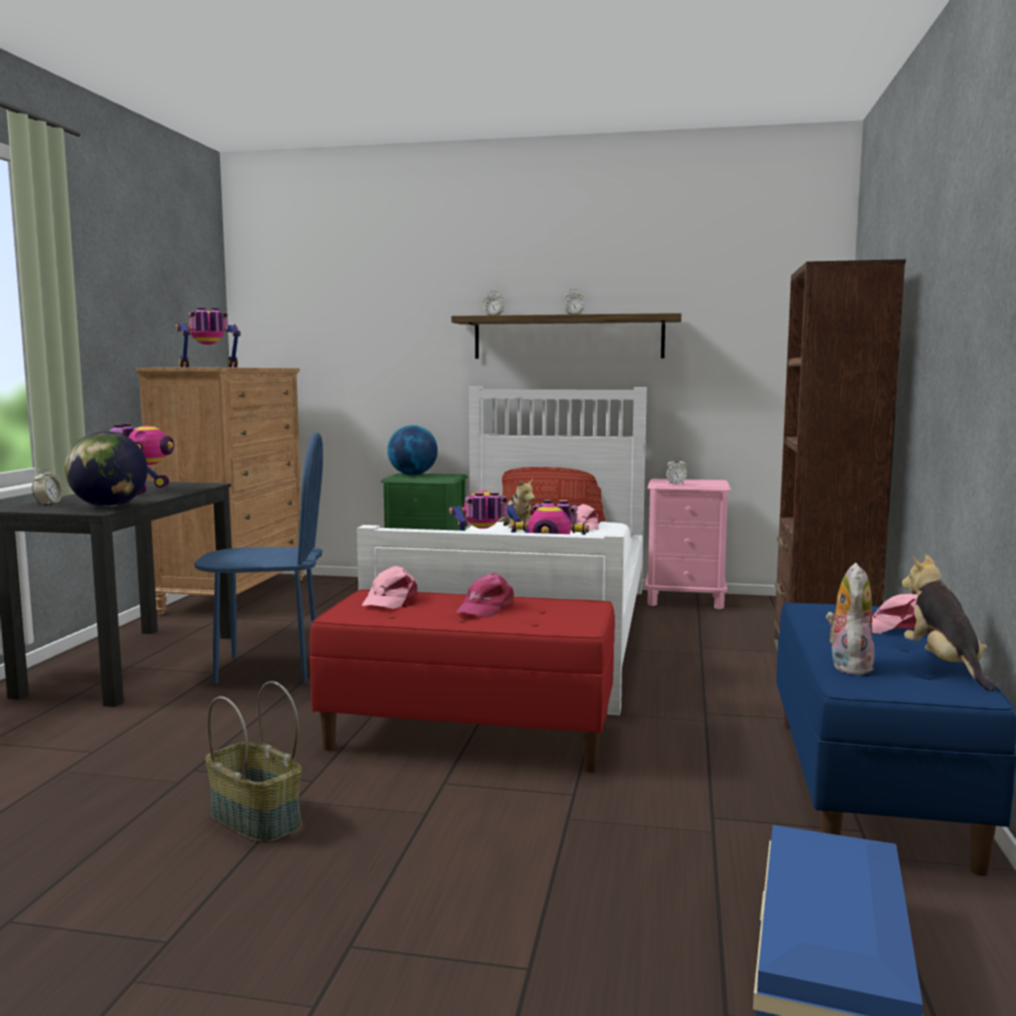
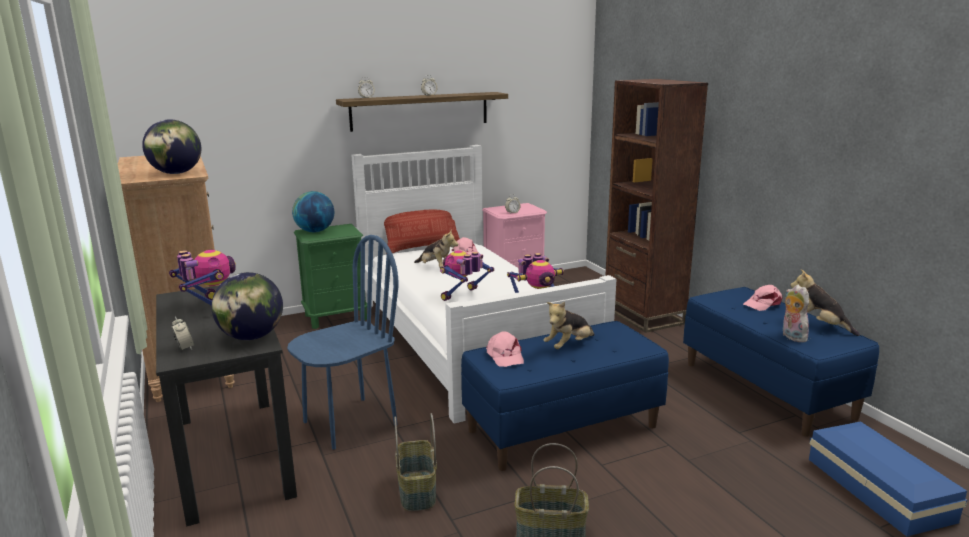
camera: 35 degrees left, 10 degrees up
toy robot [175,308,241,367] -> globe [142,119,201,174]
red bench [309,589,615,773] -> blue bench [461,321,669,471]
pink cap [456,573,514,618] -> plush toy [543,302,595,349]
none -> basket [394,413,437,511]

